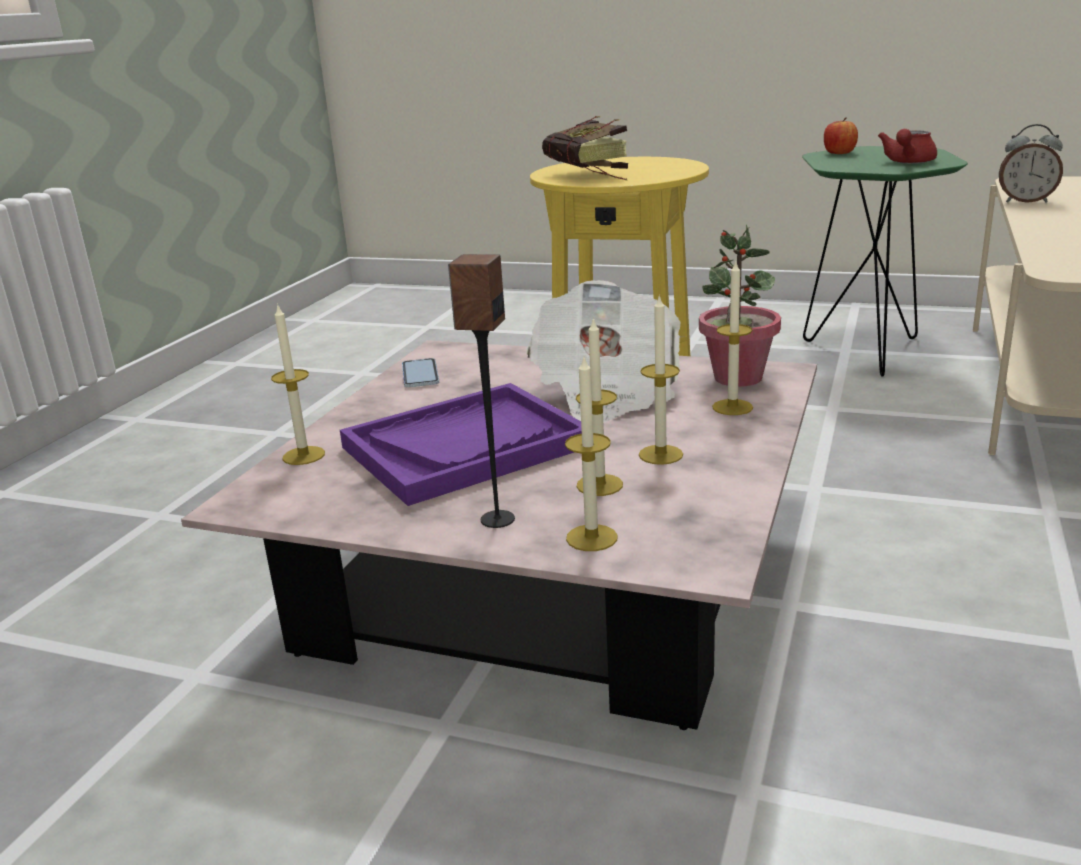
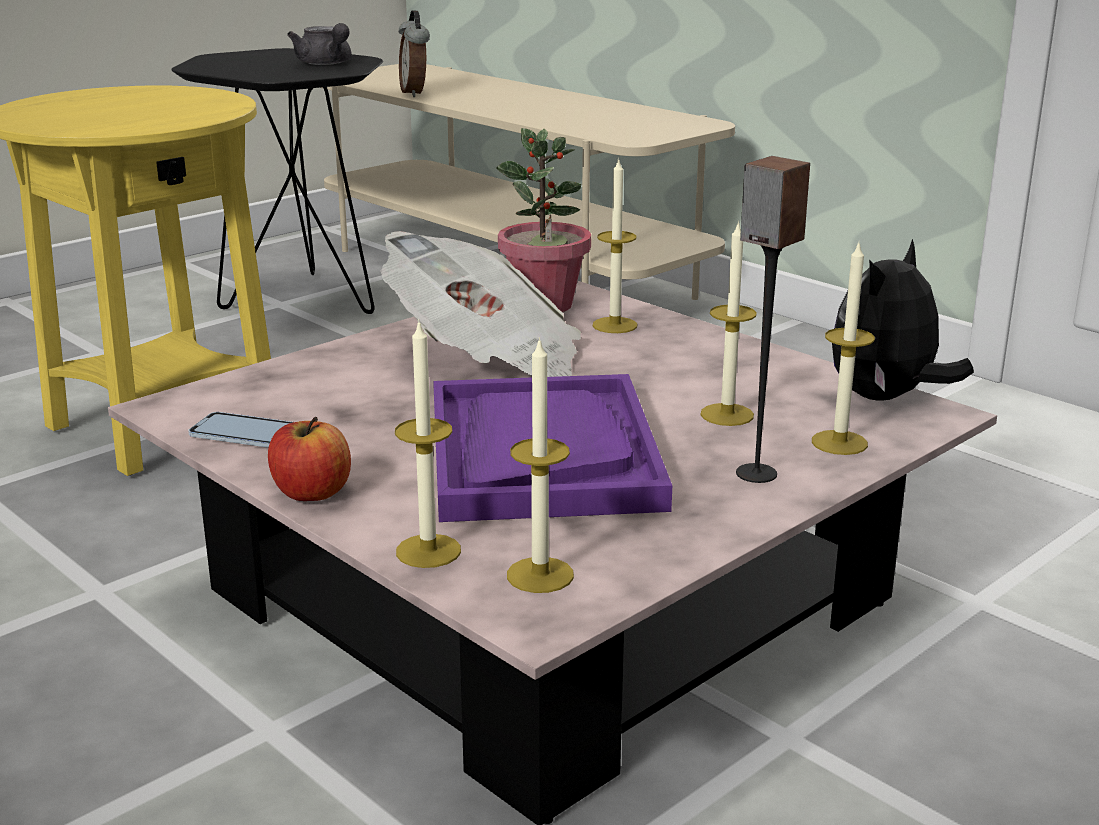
camera: 65 degrees left, 0 degrees up
book [542,116,628,181] -> none
candle [639,294,683,465] -> candle moved to [507,337,574,593]
green side table [802,146,968,377] -> black side table [171,48,383,314]
apple [824,117,858,154] -> apple moved to [268,417,351,501]
red teapot [878,129,937,164] -> grey teapot [287,23,351,65]
alarm clock [999,124,1063,203] -> alarm clock turned 120 degrees clockwise [399,10,430,97]
none -> plush toy [832,239,974,400]

